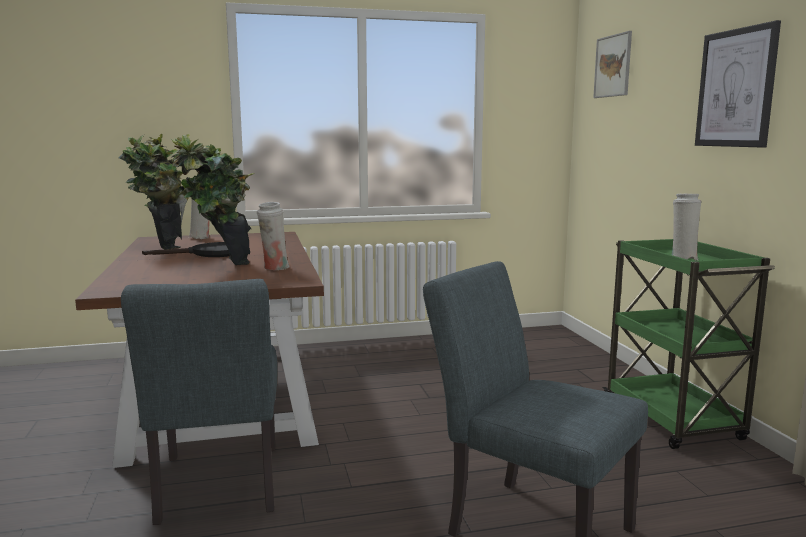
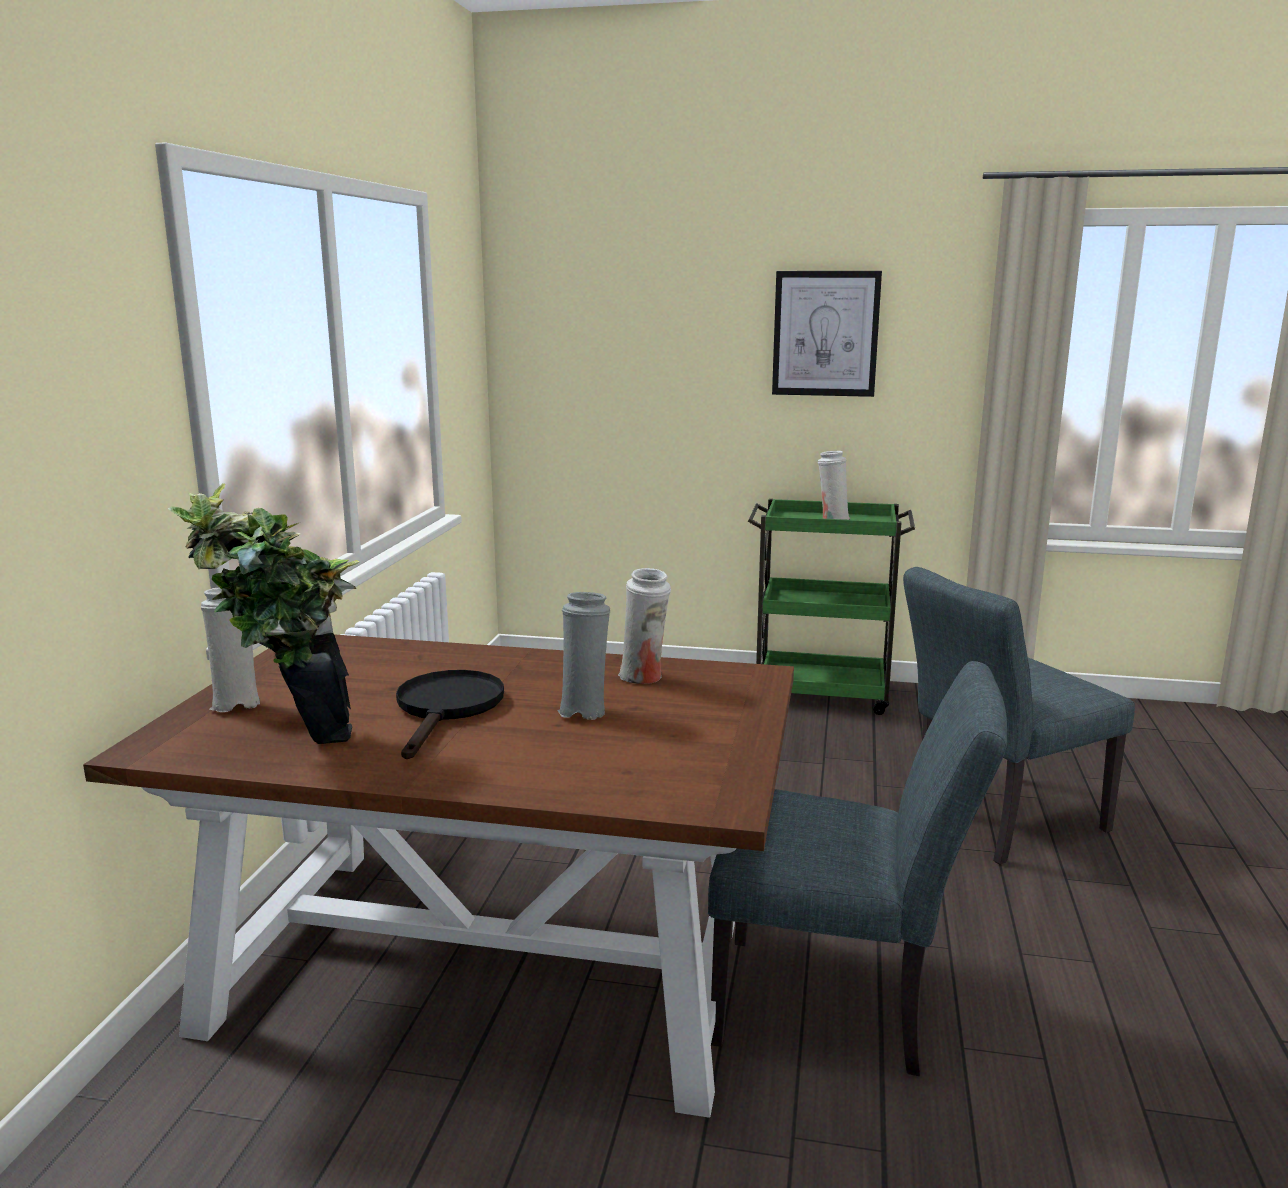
camera: 65 degrees left, 5 degrees up
potted plant [171,134,255,265] -> grey vase [557,592,610,720]
picture [593,31,632,98] -> none

